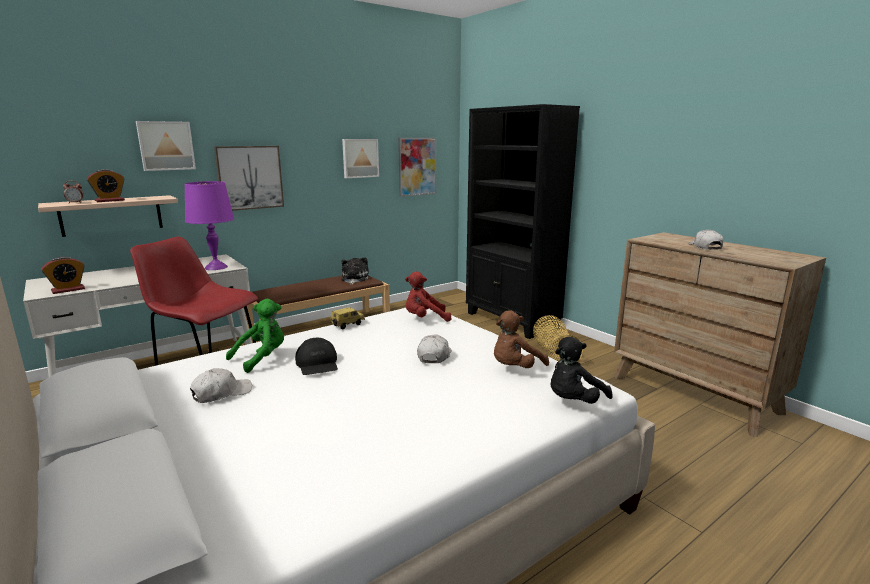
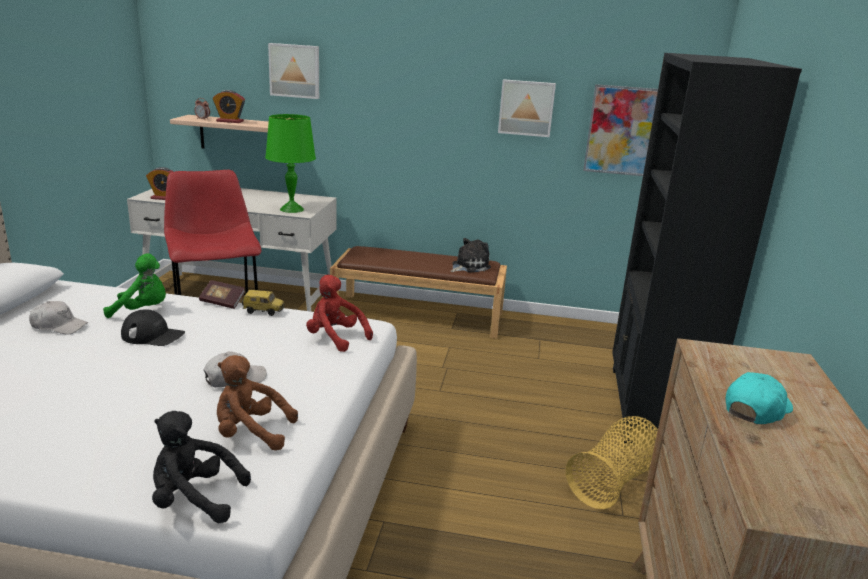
camera: 45 degrees right, 5 degrees up
purple table lamp [185,181,234,270] -> green table lamp [265,114,316,213]
picture [214,146,284,211] -> none
black cap [295,338,338,375] -> black cap turned 105 degrees counterclockwise [121,309,185,346]
white cap [689,229,723,250] -> turquoise cap [726,372,793,424]
none -> book [199,280,245,309]

